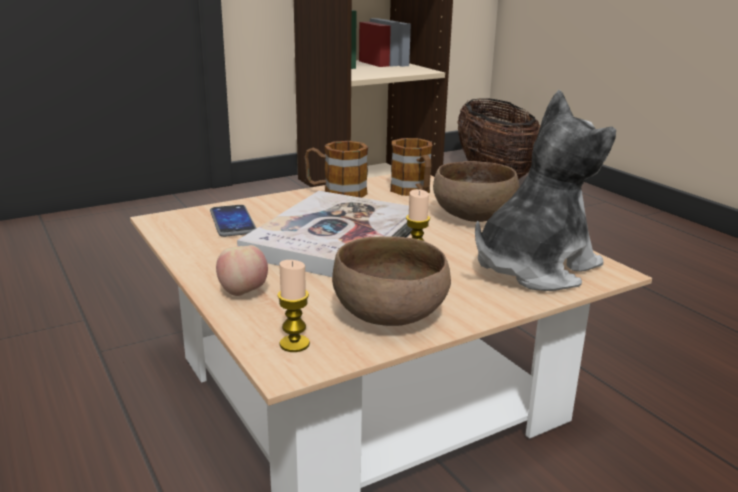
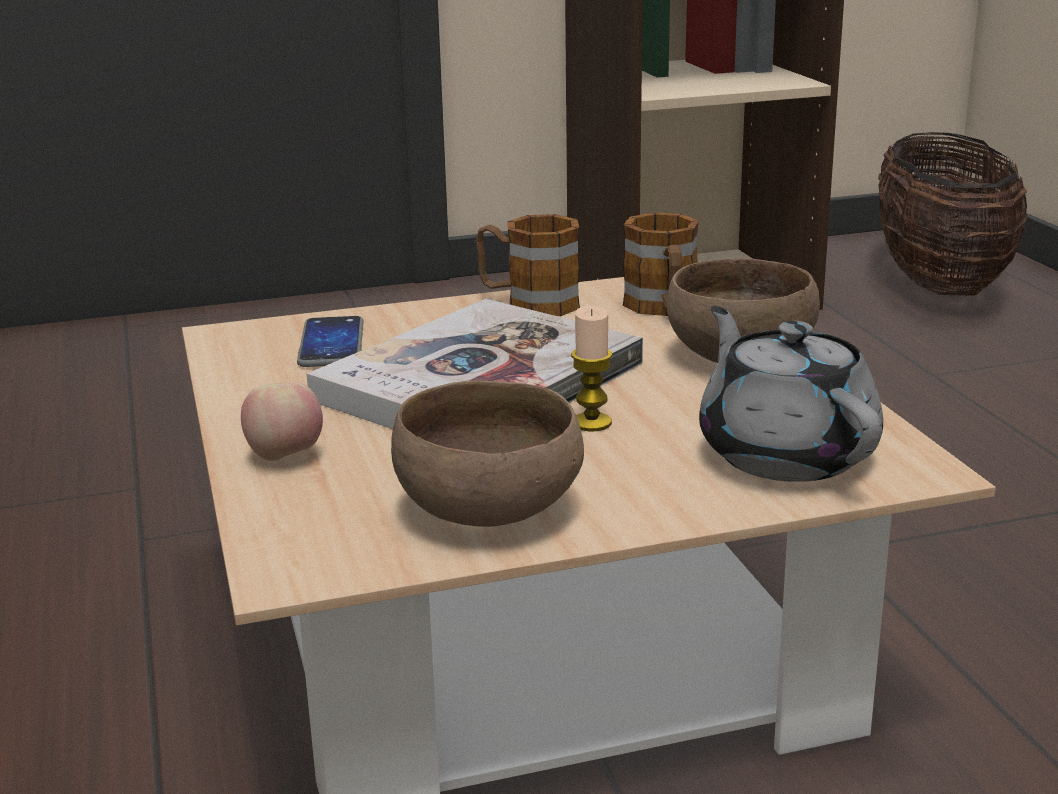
camera: 15 degrees right, 0 degrees up
candle [277,260,310,352] -> none
plush toy [475,90,616,291] -> grey teapot [699,306,883,482]

